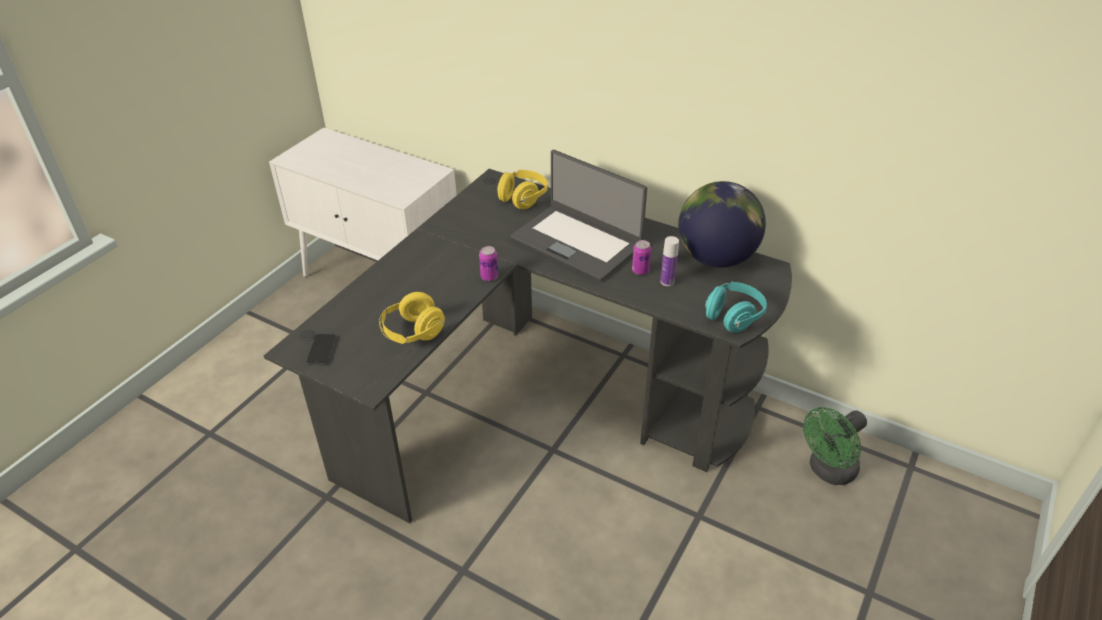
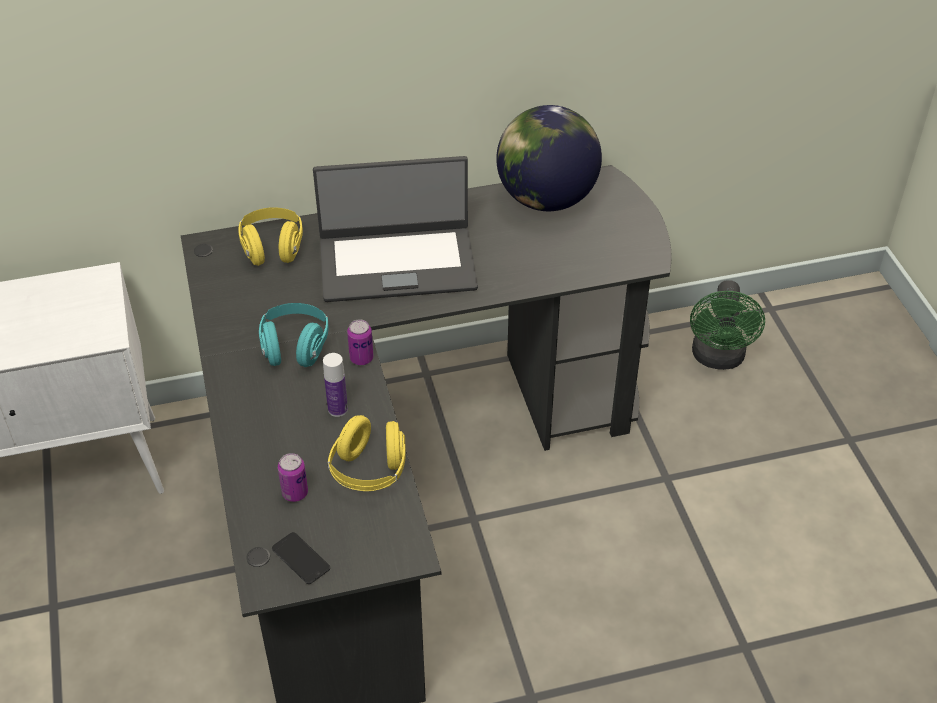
camera: 45 degrees left, 5 degrees up
can [632,240,651,275] -> can moved to [278,453,308,502]
bottle [660,236,679,286] -> bottle moved to [323,353,348,417]
turquoise headphones [705,282,767,333] -> turquoise headphones moved to [259,303,329,367]

